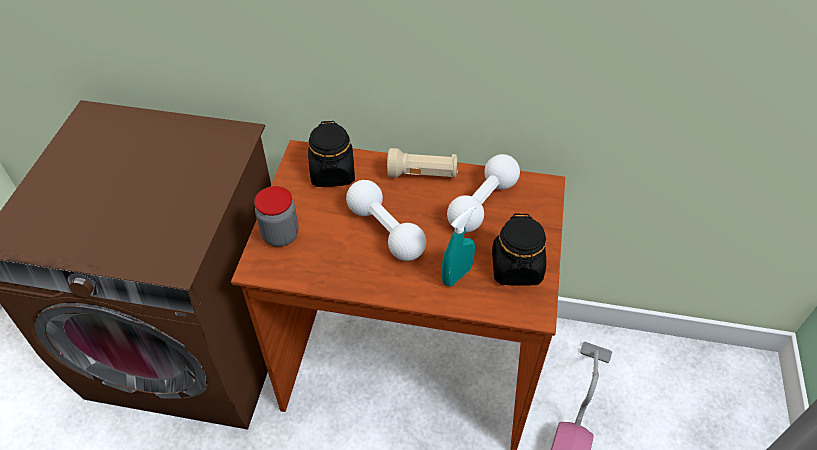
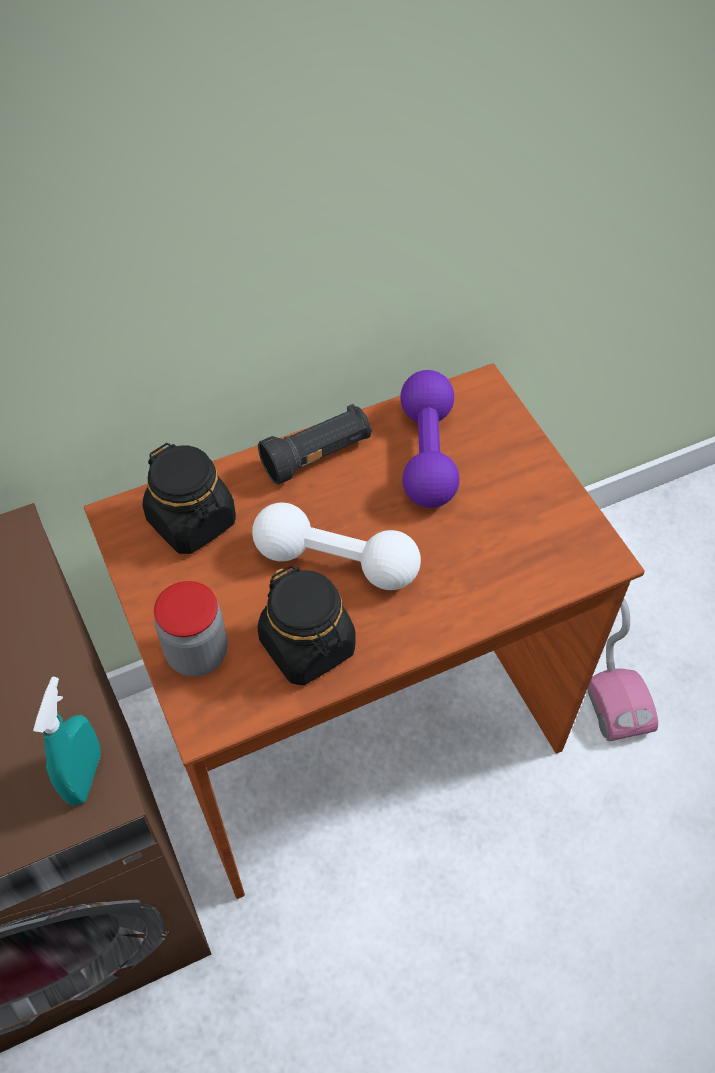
camera: 35 degrees left, 5 degrees up
beige flashlight [387,148,458,178] -> black flashlight [258,404,372,484]
turquoise spray bottle [442,206,475,287] -> turquoise spray bottle moved to [33,677,101,805]
white dumbbell [447,154,520,232] -> purple dumbbell [400,370,459,508]
black jar [492,213,546,286] -> black jar moved to [257,566,355,685]

